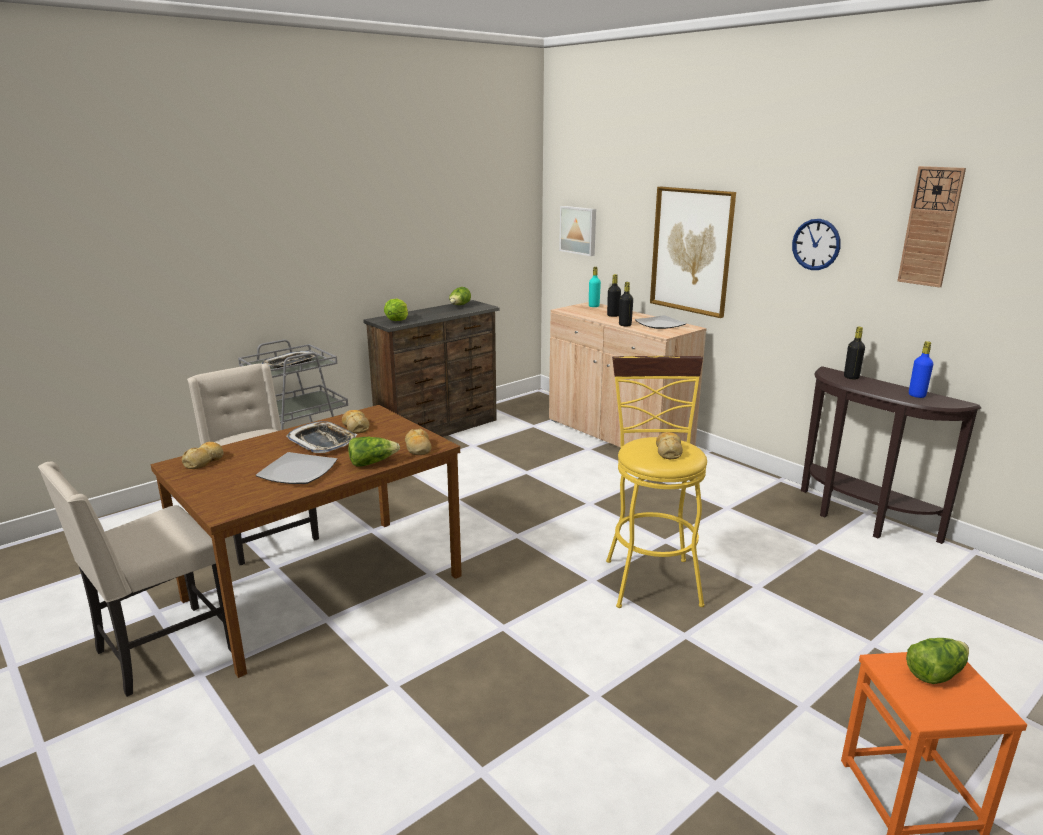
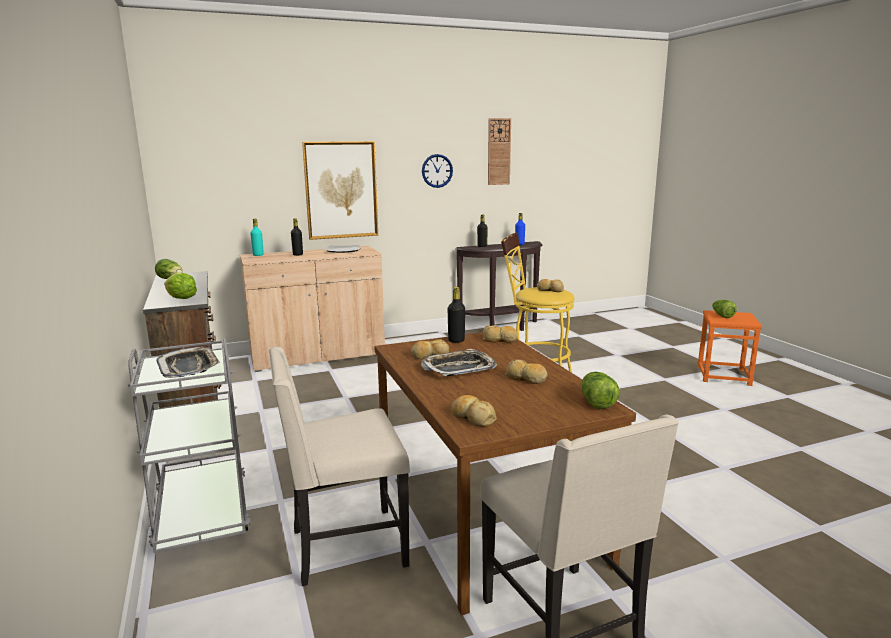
camera: 70 degrees left, 5 degrees down
plate [256,452,337,484] -> bread [505,359,548,384]
lettuce [348,437,400,467] -> lettuce moved to [582,371,619,409]
picture [559,206,596,256] -> none
black bottle [619,282,633,326] -> black bottle moved to [448,287,465,343]

